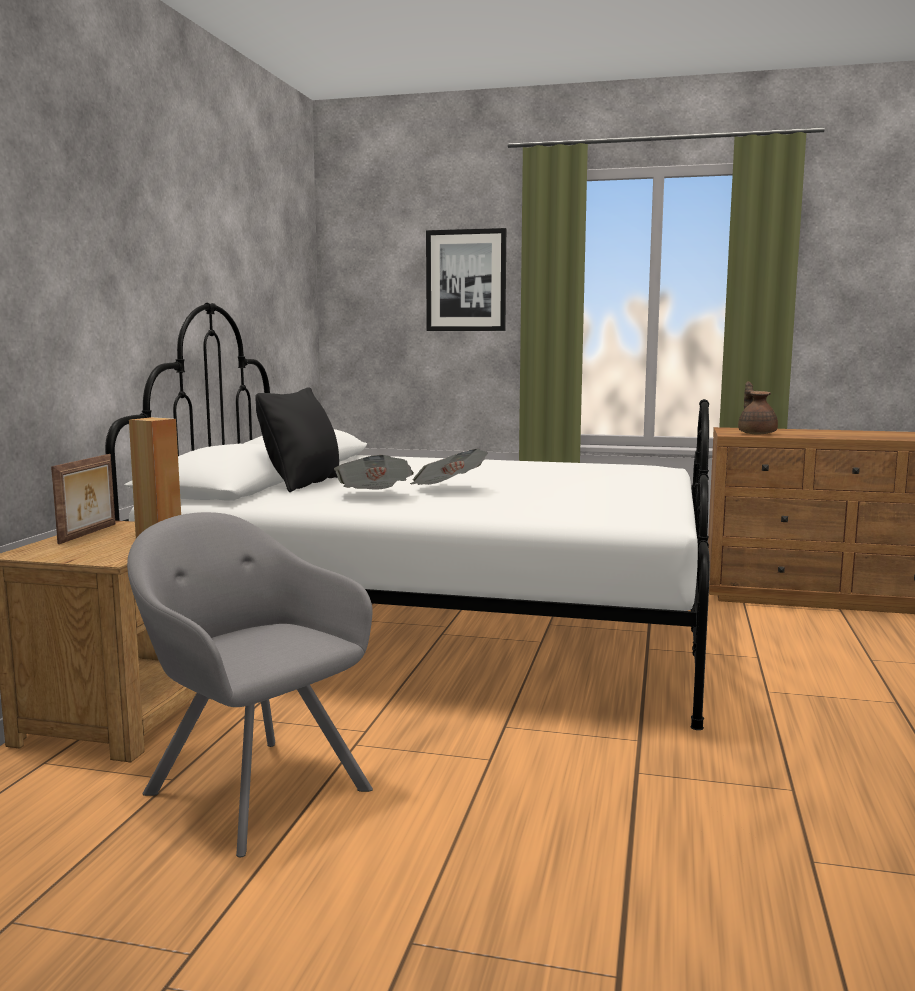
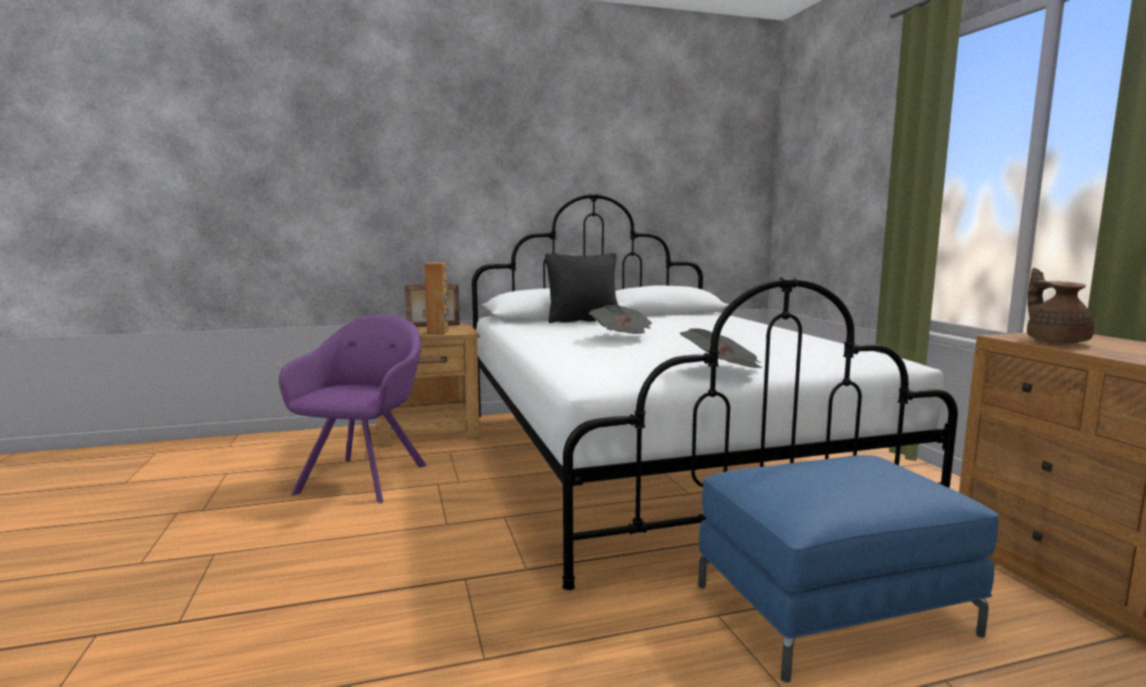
camera: 60 degrees right, 0 degrees up
grey armchair [127,512,373,858] -> purple armchair [279,315,426,503]
newspaper [334,455,414,490] -> newspaper moved to [680,328,763,368]
picture [426,228,506,331] -> none
brown teapot [738,381,778,435] -> brown teapot turned 60 degrees counterclockwise [1027,268,1094,344]
none -> blue ottoman [698,455,999,683]

